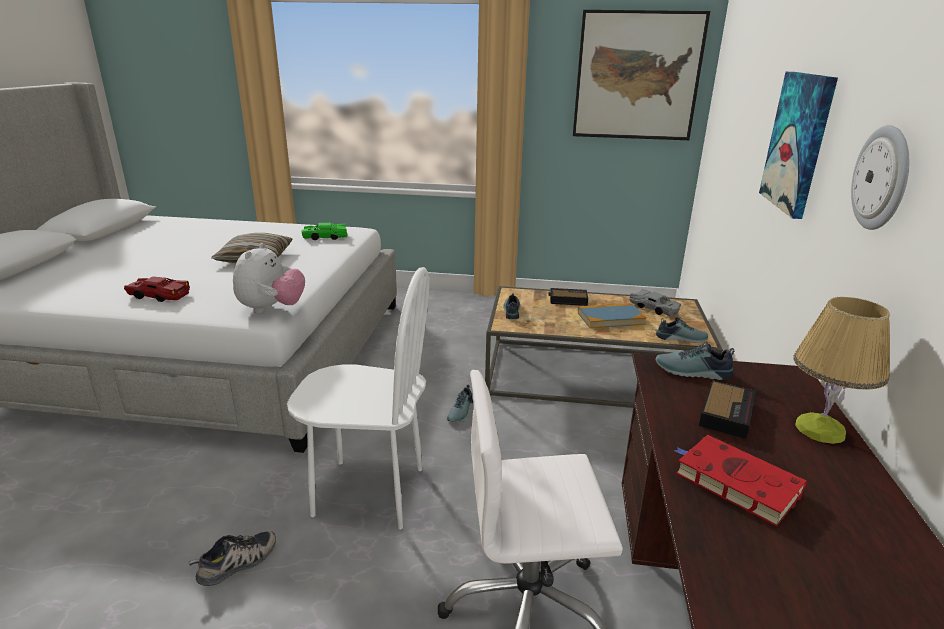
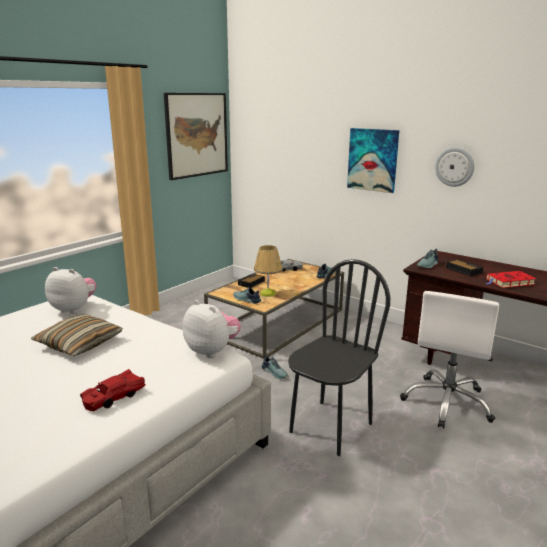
camera: 60 degrees left, 5 degrees down
shoe [189,531,276,586] -> none
white chair [287,267,429,530] -> black chair [288,259,390,456]
green toy car [301,223,347,240] -> plush toy [45,267,96,314]
book [578,303,647,328] -> none
table lamp [793,297,890,444] -> table lamp moved to [254,245,283,297]

